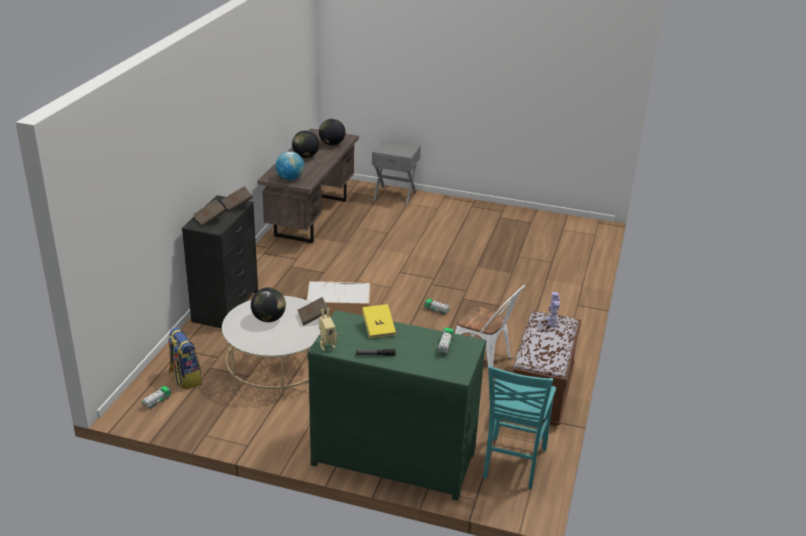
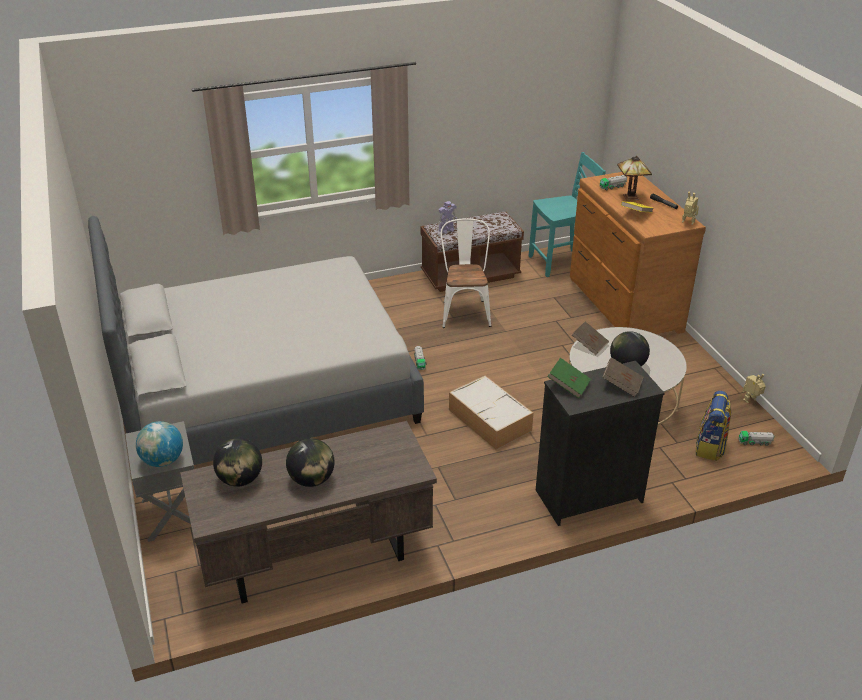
camera: 125 degrees left, 5 degrees up
brown book [222,186,253,212] -> green book [547,358,591,399]
globe [276,151,304,180] -> globe moved to [136,421,183,467]
green dresser [307,310,486,501] -> brown dresser [570,172,706,334]
none -> grey bed [88,216,424,465]
none -> table lamp [617,156,652,201]
none -> toy robot [743,374,766,403]

